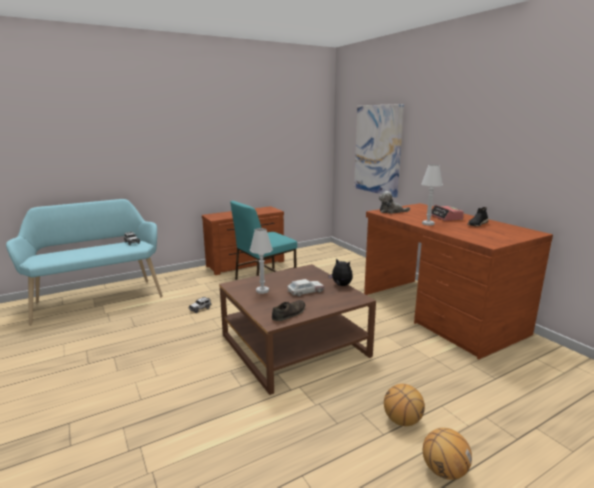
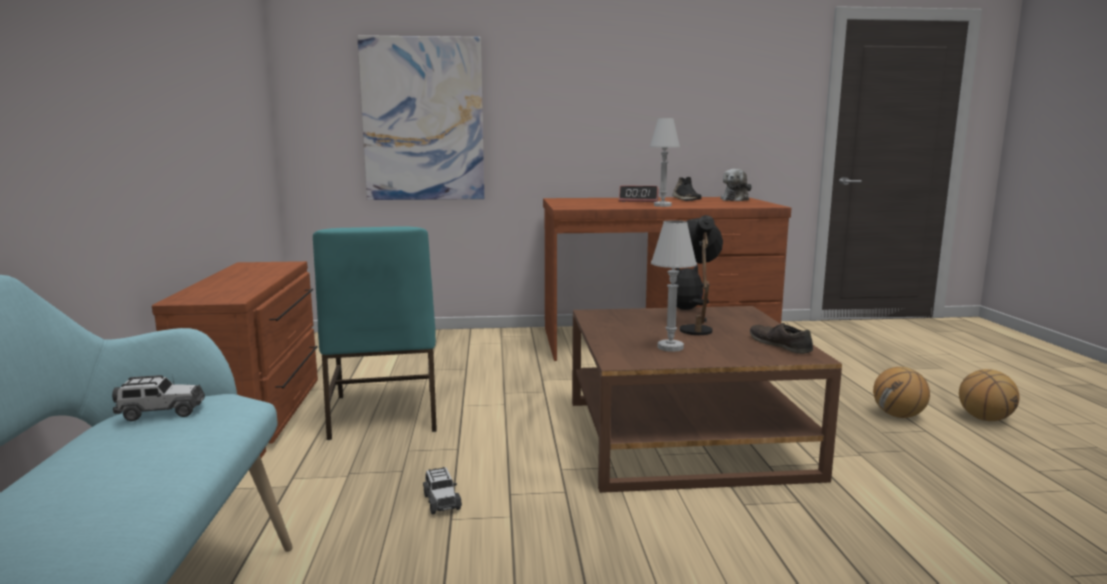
camera: 65 degrees left, 5 degrees down
toy car [287,279,325,296] -> black table lamp [680,215,723,335]
plush toy [379,191,410,214] -> plush toy moved to [721,169,752,201]

